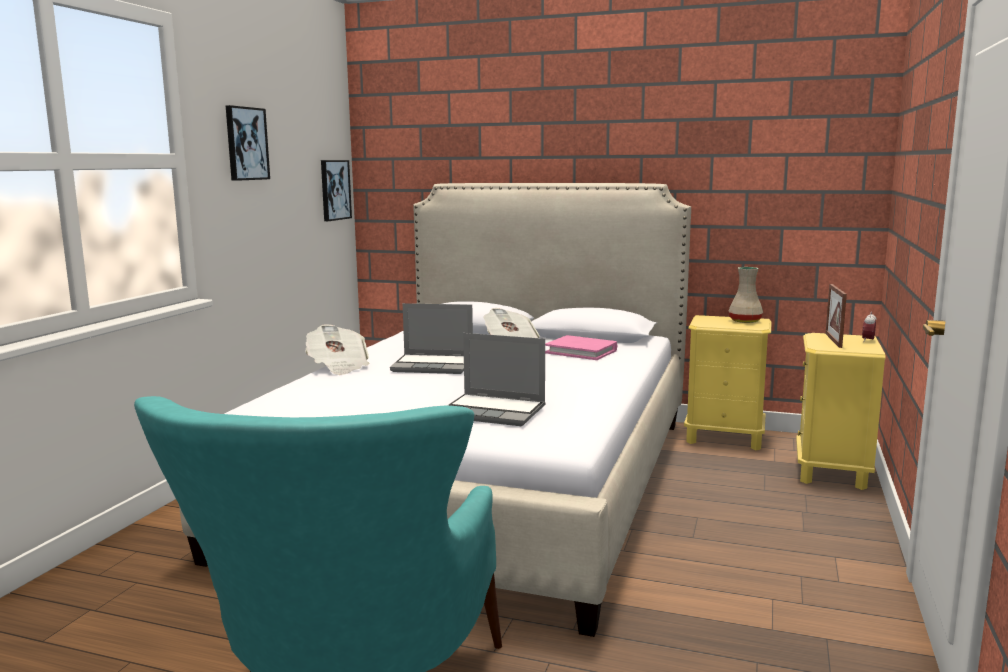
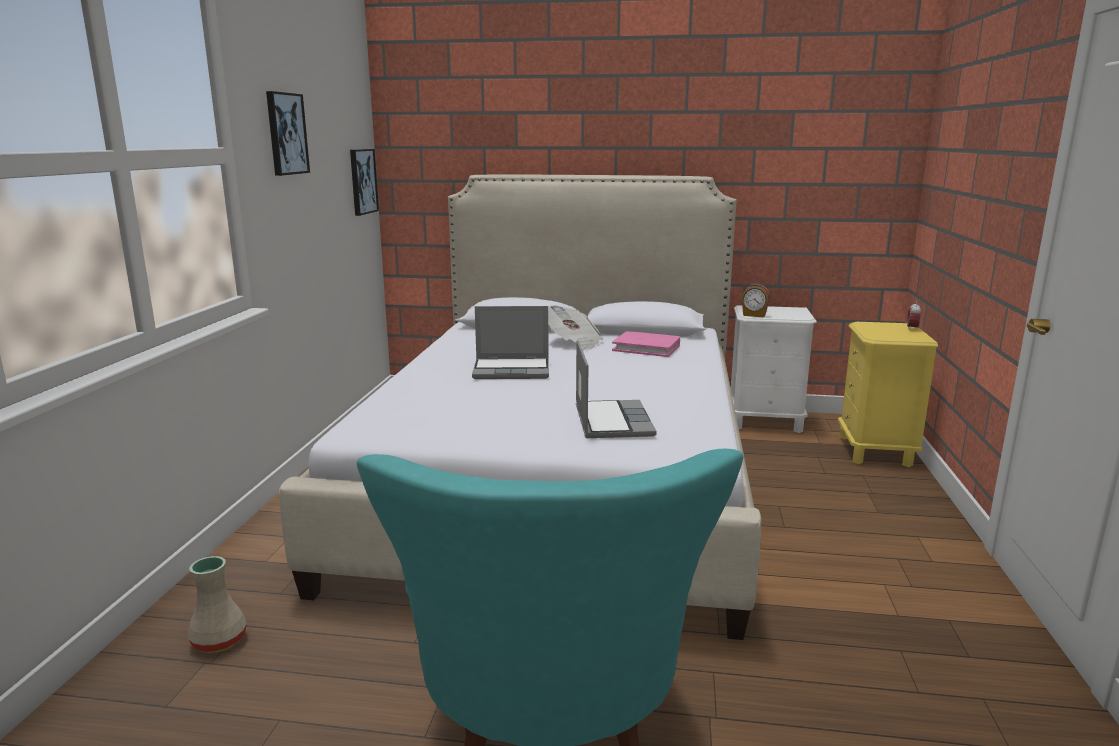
camera: 10 degrees left, 5 degrees up
newspaper [305,324,369,375] -> none
laptop [447,333,546,426] -> laptop turned 105 degrees counterclockwise [576,340,657,438]
yellow nightstand [684,315,772,450] -> white nightstand [731,305,817,433]
beige vase [728,267,763,323] -> beige vase moved to [188,556,247,653]
picture frame [825,284,847,348] -> none
none -> alarm clock [741,283,770,317]

